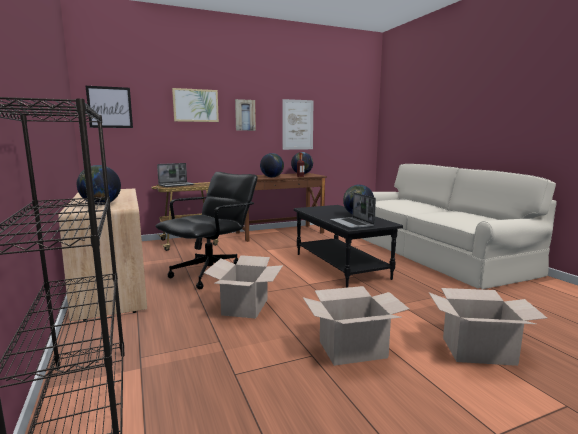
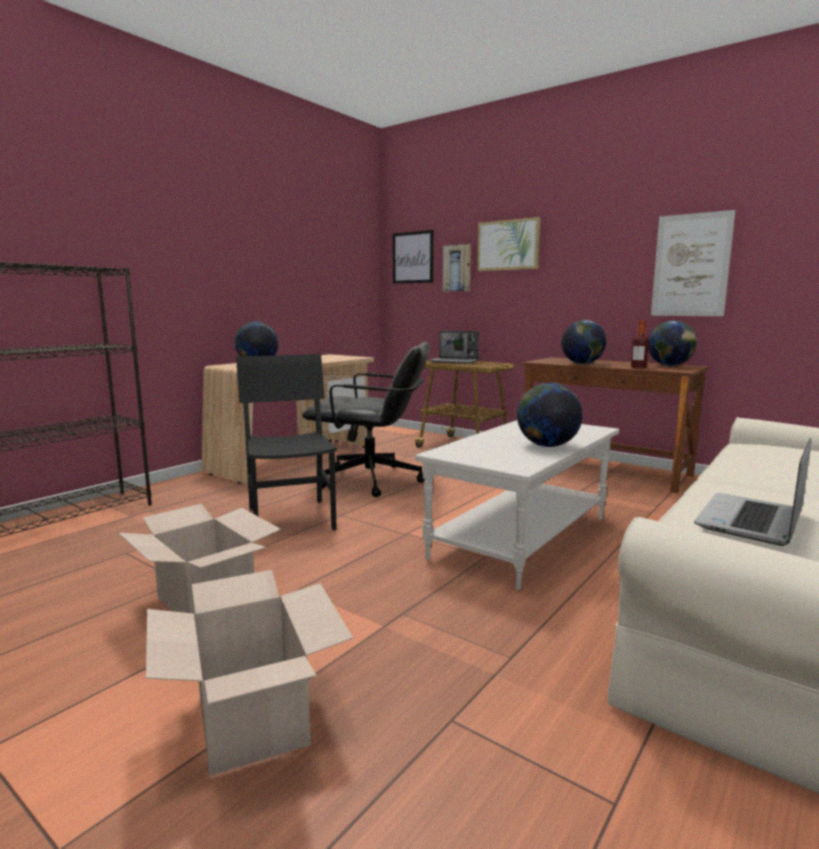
camera: 60 degrees right, 0 degrees up
cardboard box [204,255,283,319] -> black chair [236,354,337,540]
picture [235,99,256,131] -> picture moved to [443,244,471,292]
black coffee table [294,205,403,288] -> white coffee table [415,420,619,590]
laptop [330,192,376,229] -> laptop moved to [694,438,811,546]

